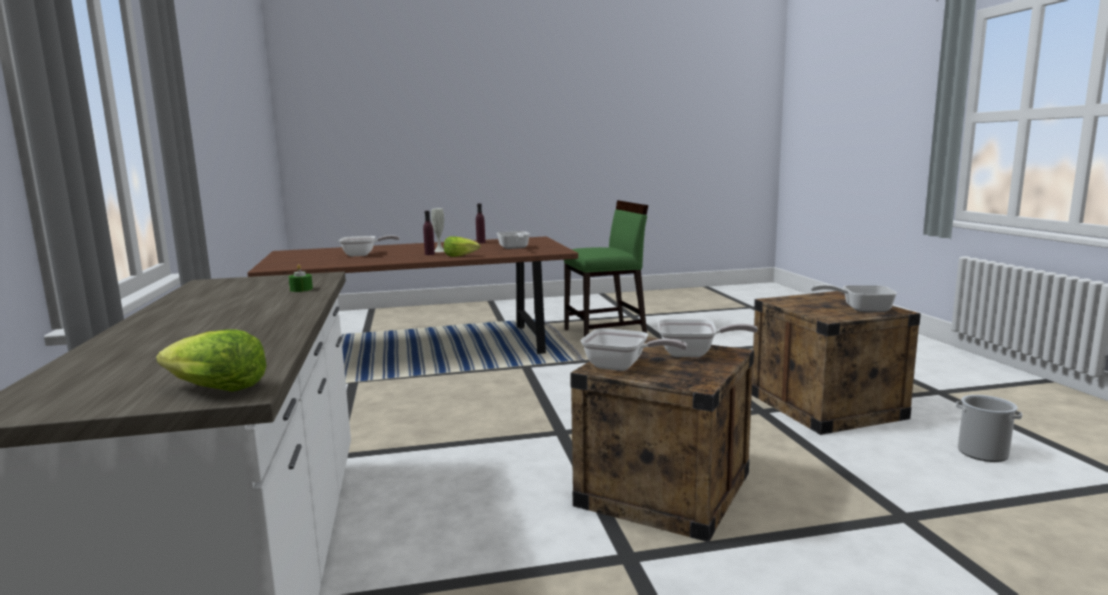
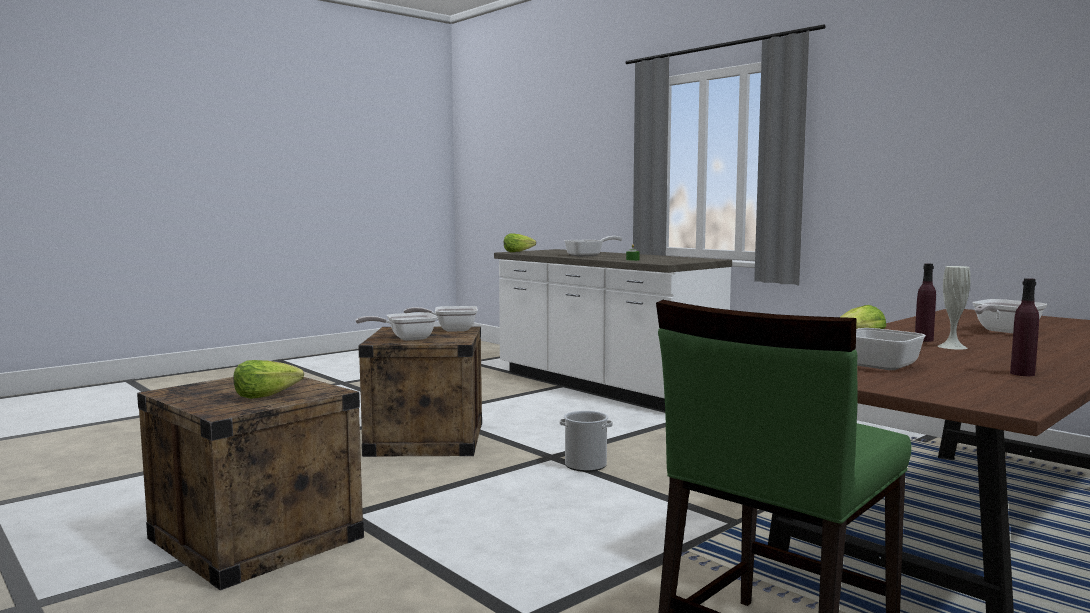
camera: 150 degrees right, 5 degrees down
frying pan [811,284,897,312] -> frying pan moved to [564,236,622,257]
bucket [955,395,1022,462] -> bucket moved to [560,411,613,472]
none -> lettuce [233,360,304,399]

